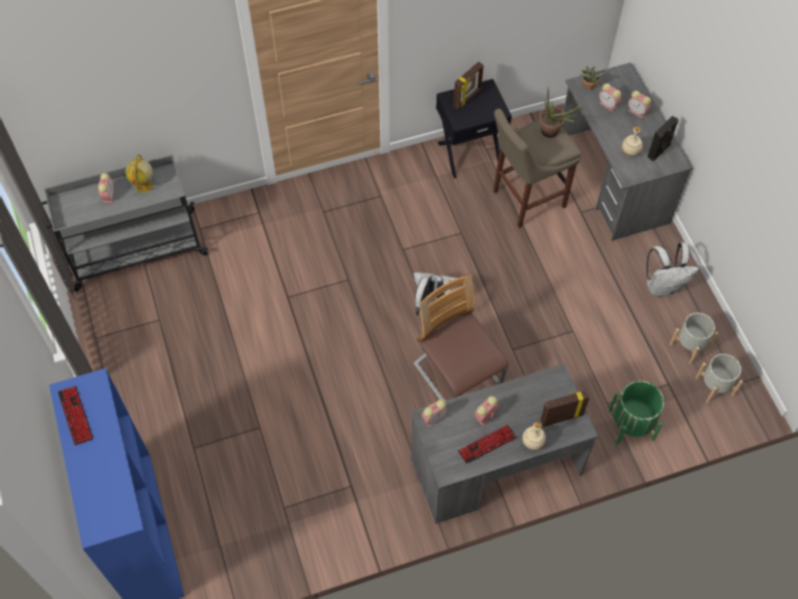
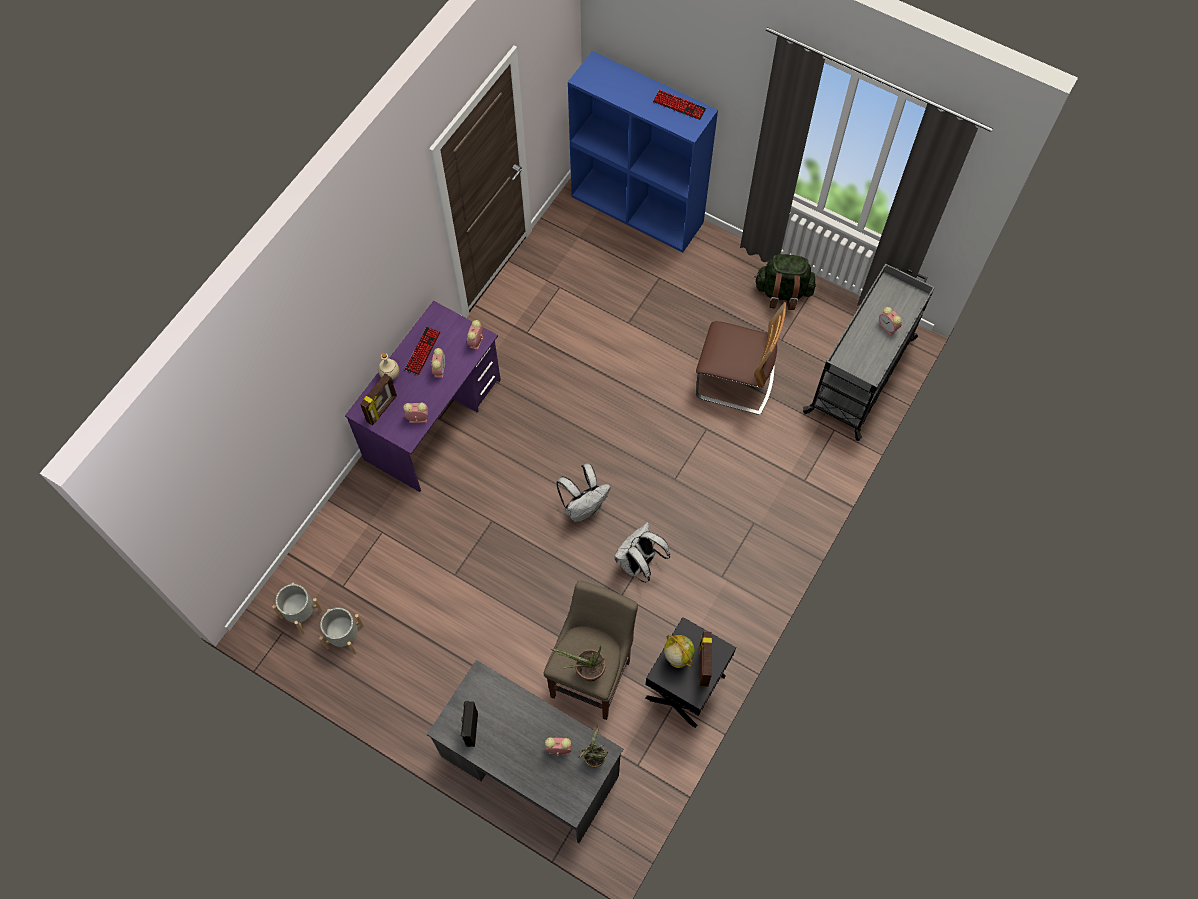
camera: 140 degrees right, 5 degrees up
globe [125,154,153,193] -> globe moved to [664,635,695,668]
grey desk [410,363,598,524] -> purple desk [345,301,501,492]
chair [413,274,509,401] -> chair moved to [696,302,786,415]
green planter [609,380,664,444] -> none
beige bottle [622,126,642,157] -> none
alarm clock [628,91,651,118] -> alarm clock moved to [403,403,428,423]
white backpack [646,242,699,296] -> white backpack moved to [614,522,670,583]
none -> green backpack [754,254,816,310]

